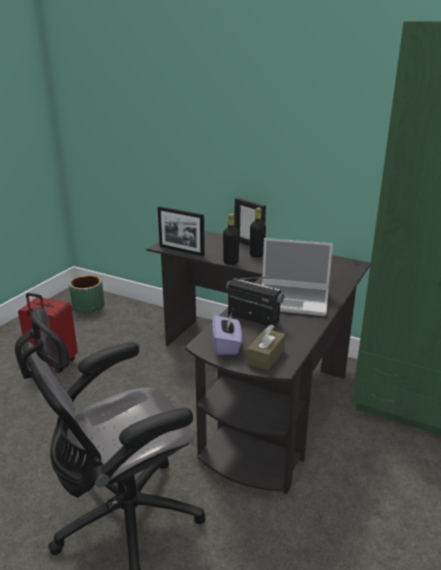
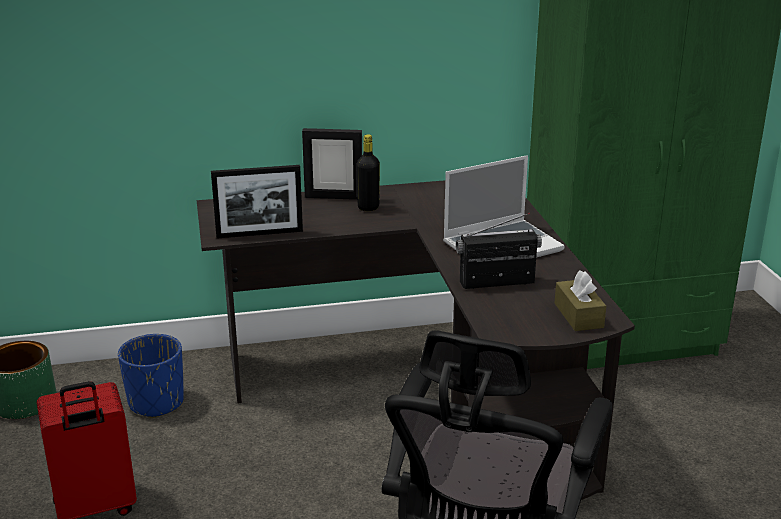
camera: 40 degrees left, 0 degrees up
purple tissue box [212,313,242,355] -> none
black bottle [223,214,240,265] -> none
none -> blue planter [118,334,184,418]

